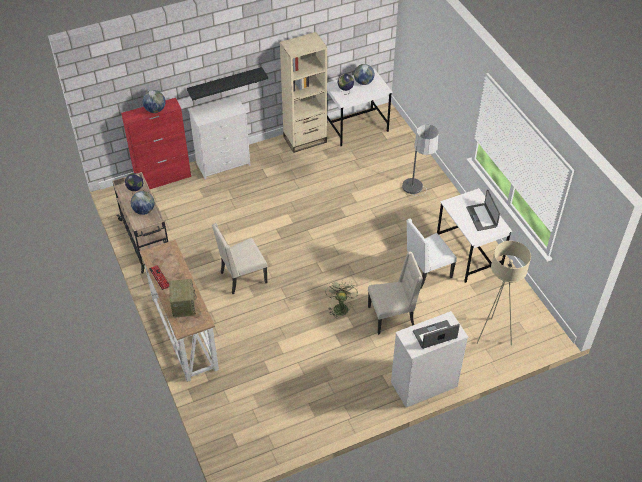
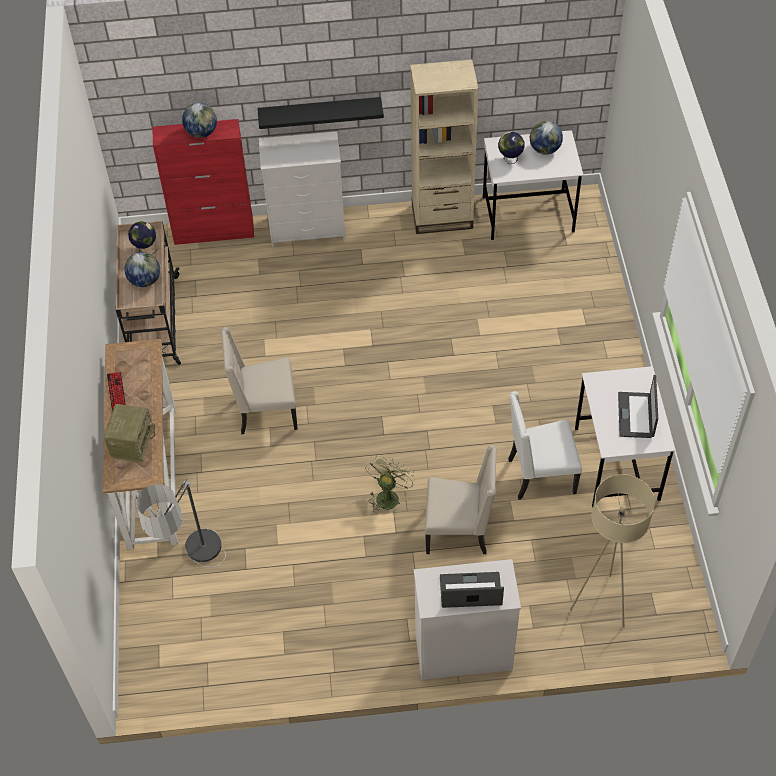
camera: 20 degrees right, 5 degrees up
floor lamp [402,125,438,196] -> floor lamp moved to [136,478,226,568]

